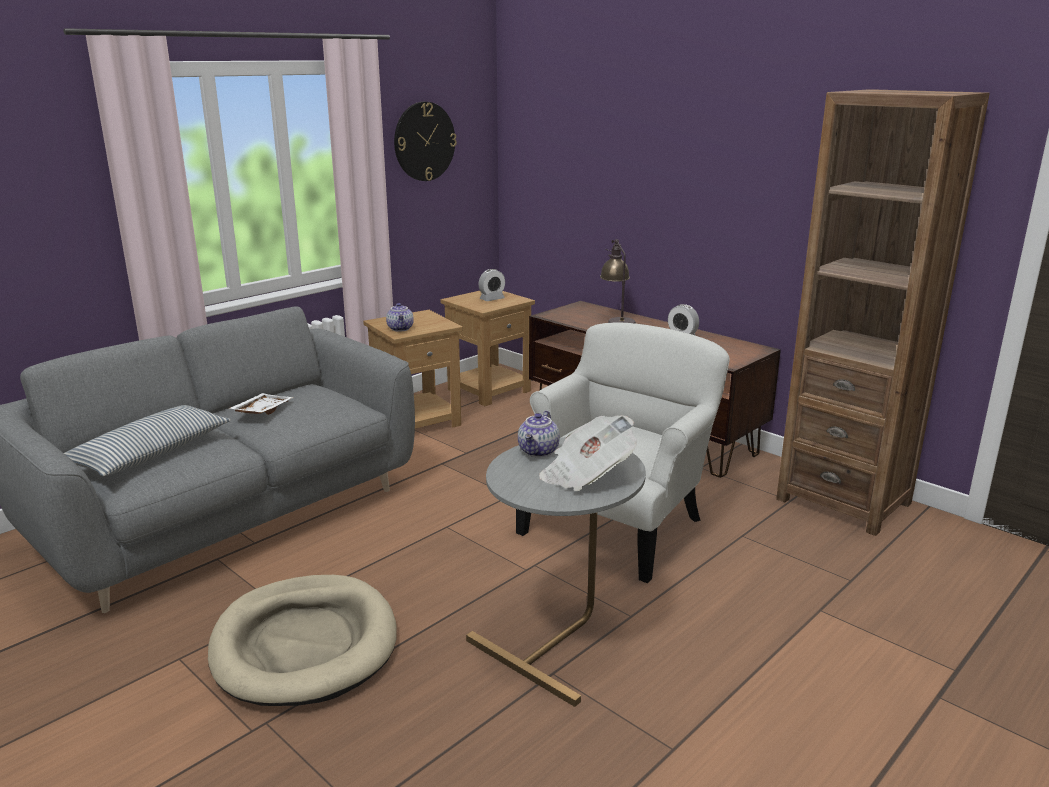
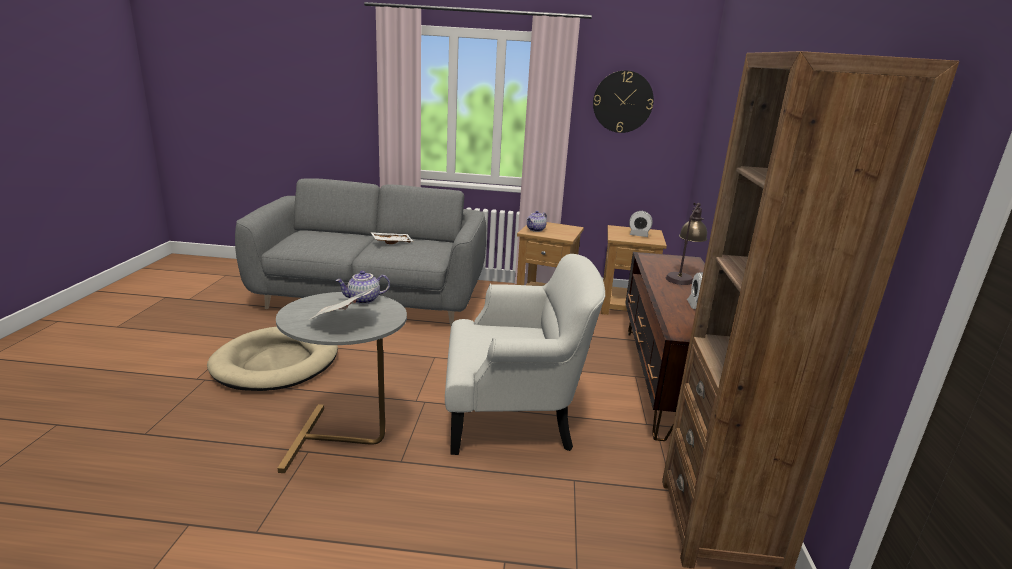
camera: 50 degrees right, 0 degrees up
pillow [64,405,231,476] -> none

